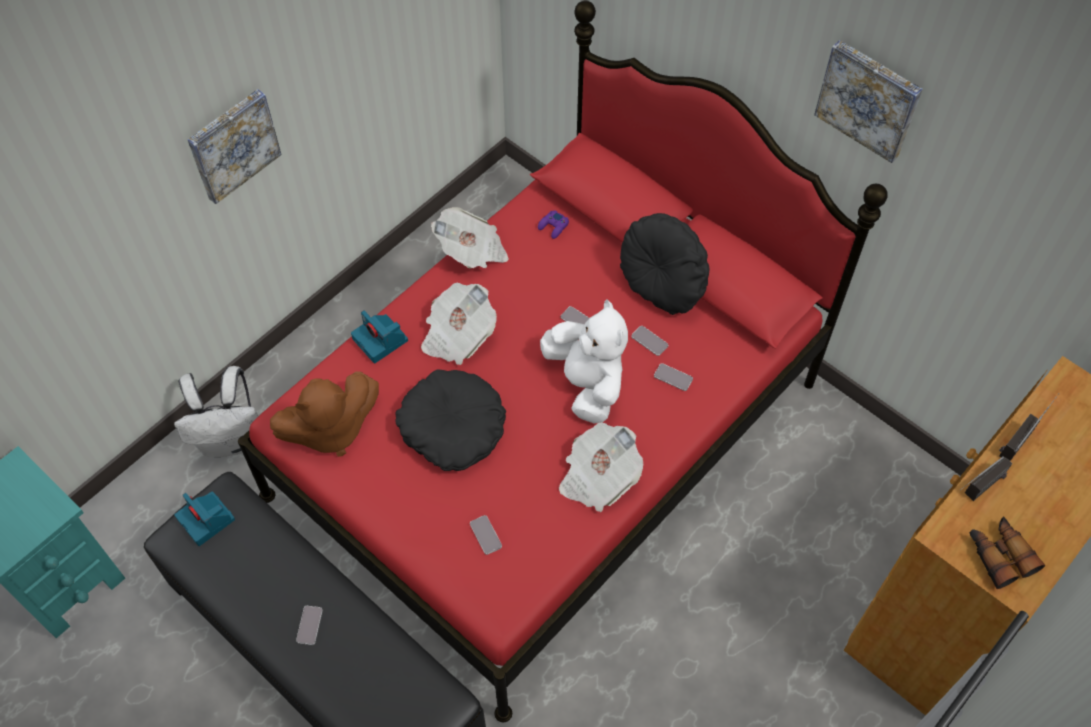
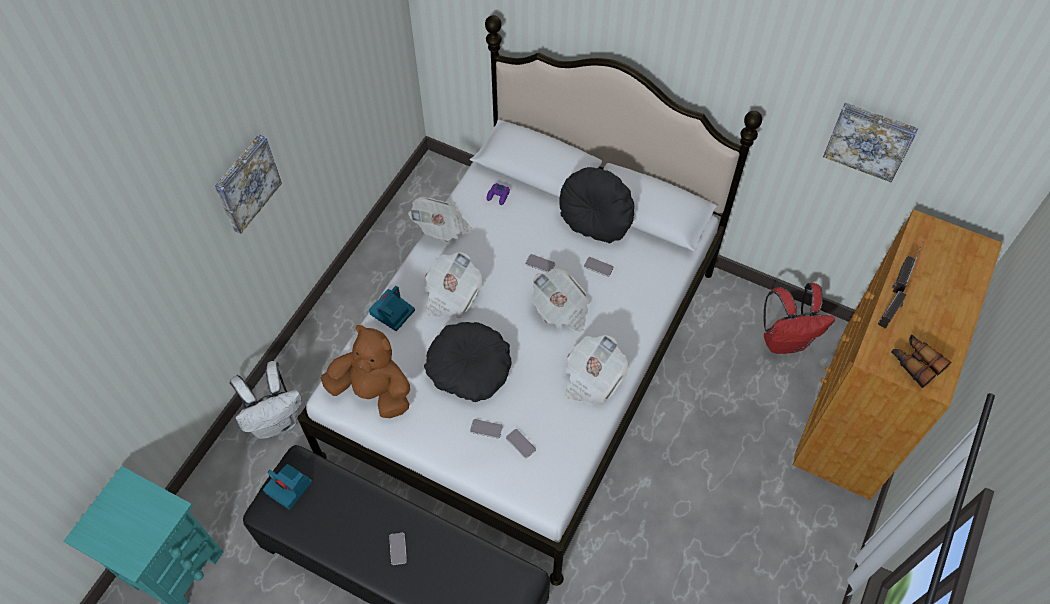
camera: 15 degrees left, 0 degrees up
red bed [238,1,888,723] -> white bed [298,15,762,586]
brown plush toy [270,371,379,457] -> brown plush toy turned 120 degrees counterclockwise [321,325,410,418]
camera [351,311,408,363] -> camera turned 90 degrees clockwise [369,286,415,331]
white plush toy [540,299,628,423] -> newspaper [532,268,590,332]
phone [654,363,693,391] -> phone moved to [470,419,503,439]
picture [814,40,923,163] -> picture moved to [823,102,918,182]
none -> red backpack [763,283,835,354]

